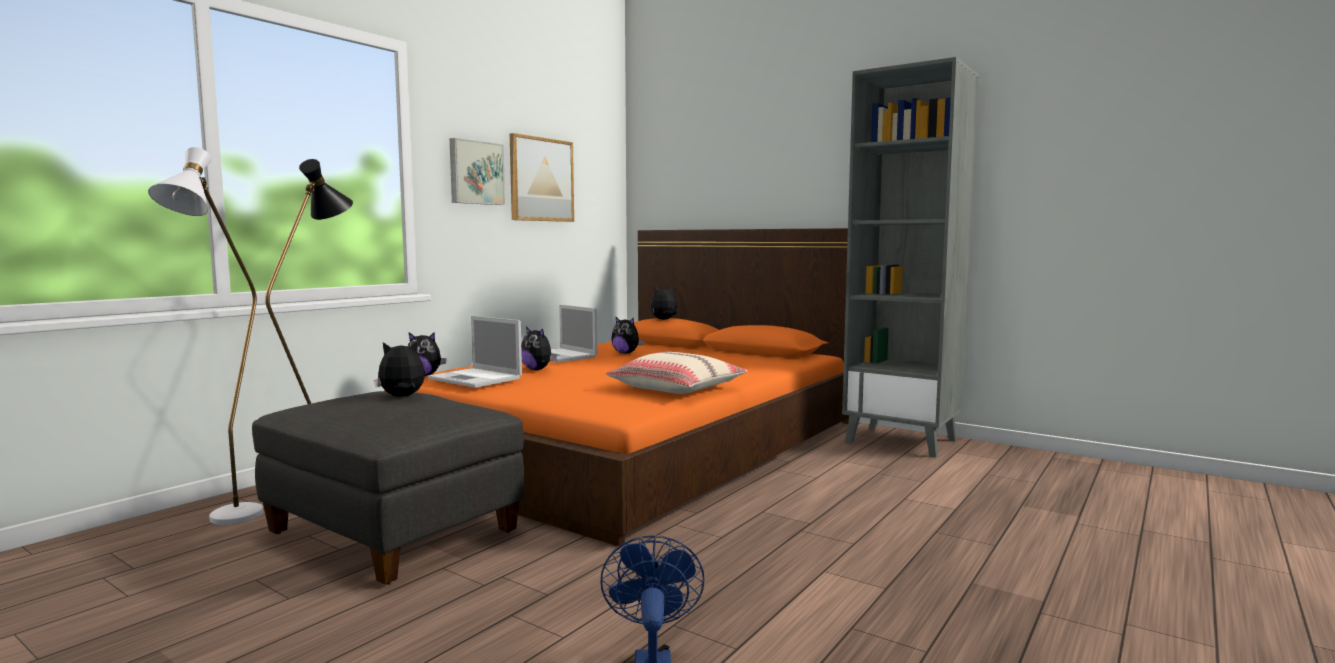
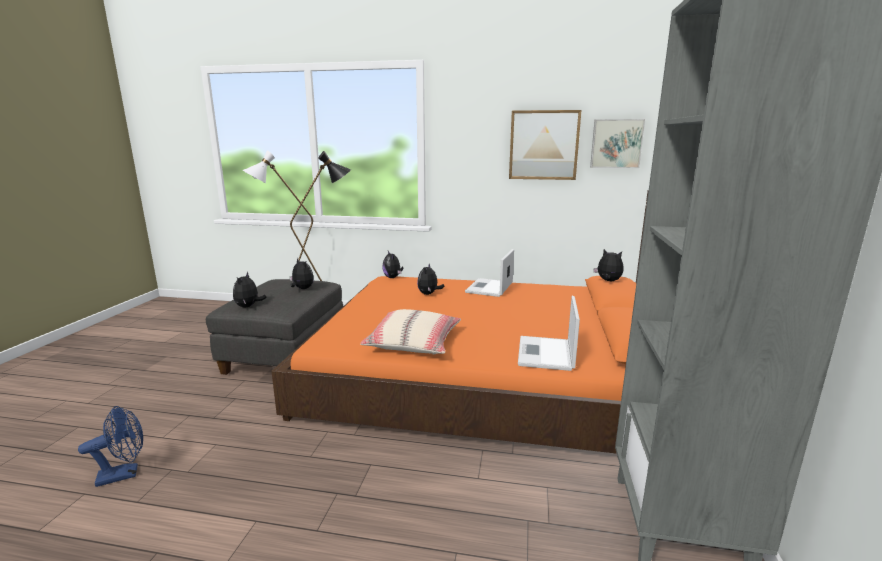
camera: 65 degrees right, 10 degrees up
laptop [428,316,522,388] -> laptop moved to [518,296,580,371]
picture [450,138,505,205] -> picture moved to [590,119,645,168]
plush toy [611,317,644,354] -> plush toy moved to [233,272,266,308]

